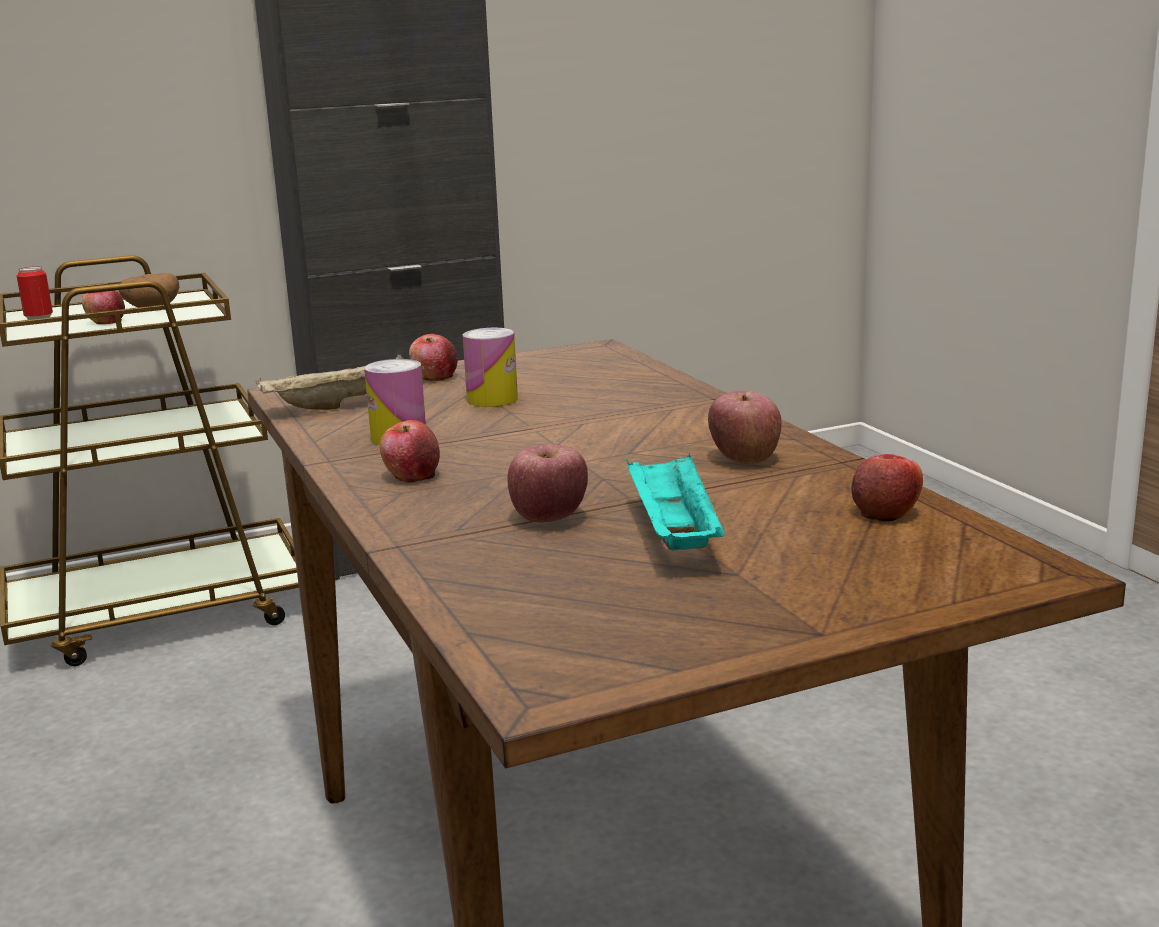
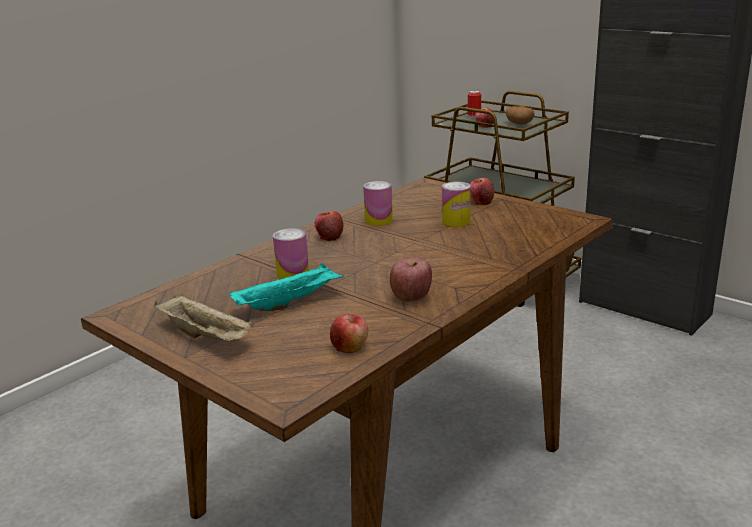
camera: 65 degrees right, 5 degrees up
beige tray [256,355,425,410] -> beige tray moved to [154,294,254,341]
apple [508,445,588,523] -> can [273,228,309,279]

